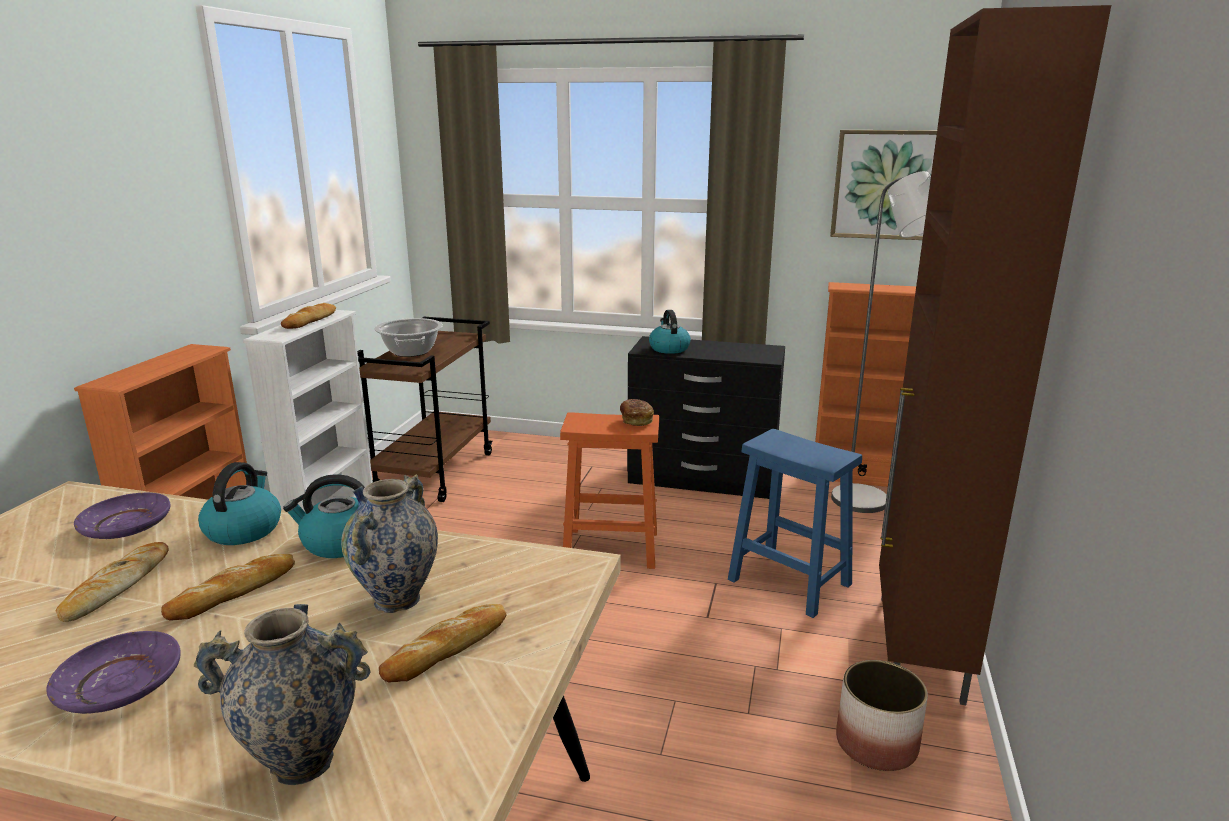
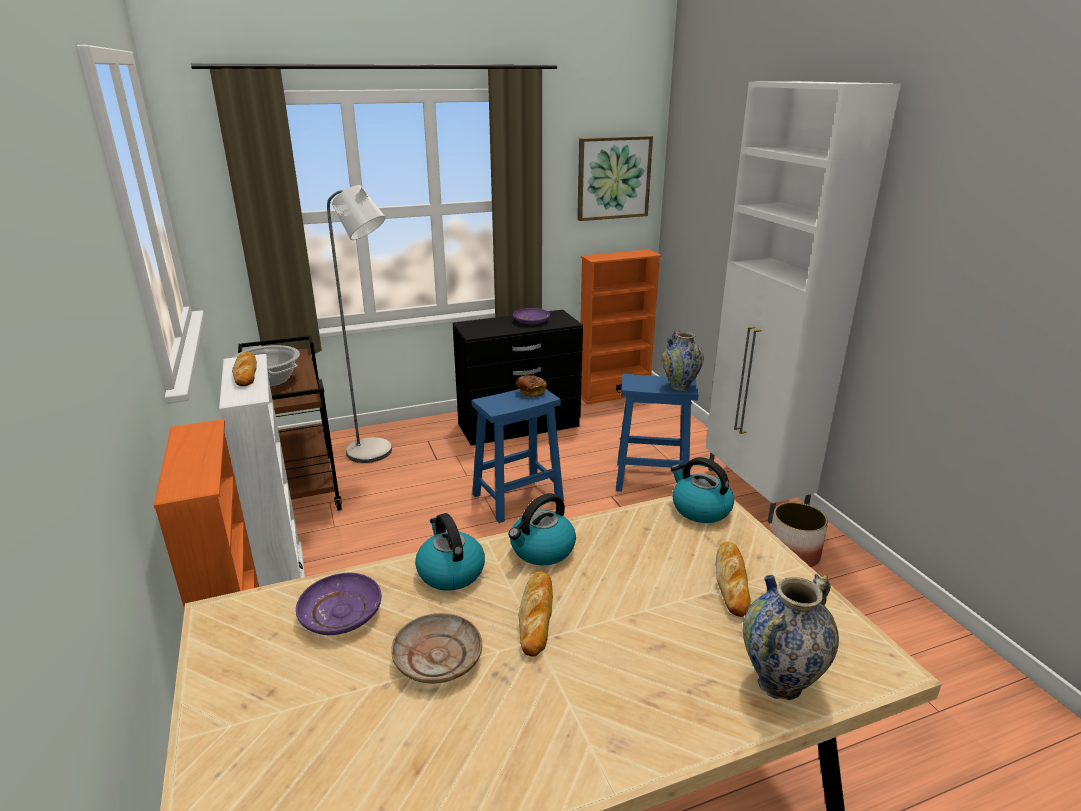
camera: 35 degrees left, 5 degrees up
purple plate [46,631,181,714] -> purple plate moved to [513,308,550,324]
bread [56,542,169,622] -> beige plate [391,613,482,684]
vase [341,474,438,613] -> vase moved to [662,330,704,391]
orange stool [560,412,659,569] -> blue stool [472,389,564,523]
kettle [649,310,691,354] -> kettle moved to [671,457,734,523]
grey floor lamp [831,171,931,513] -> grey floor lamp moved to [327,185,392,463]
brown cabinet [879,5,1111,705] -> white cabinet [706,81,901,523]

